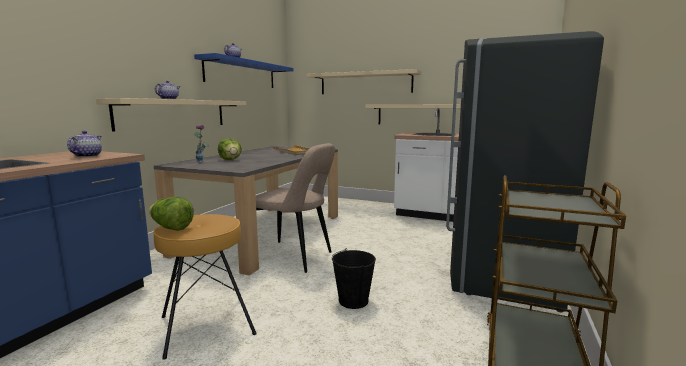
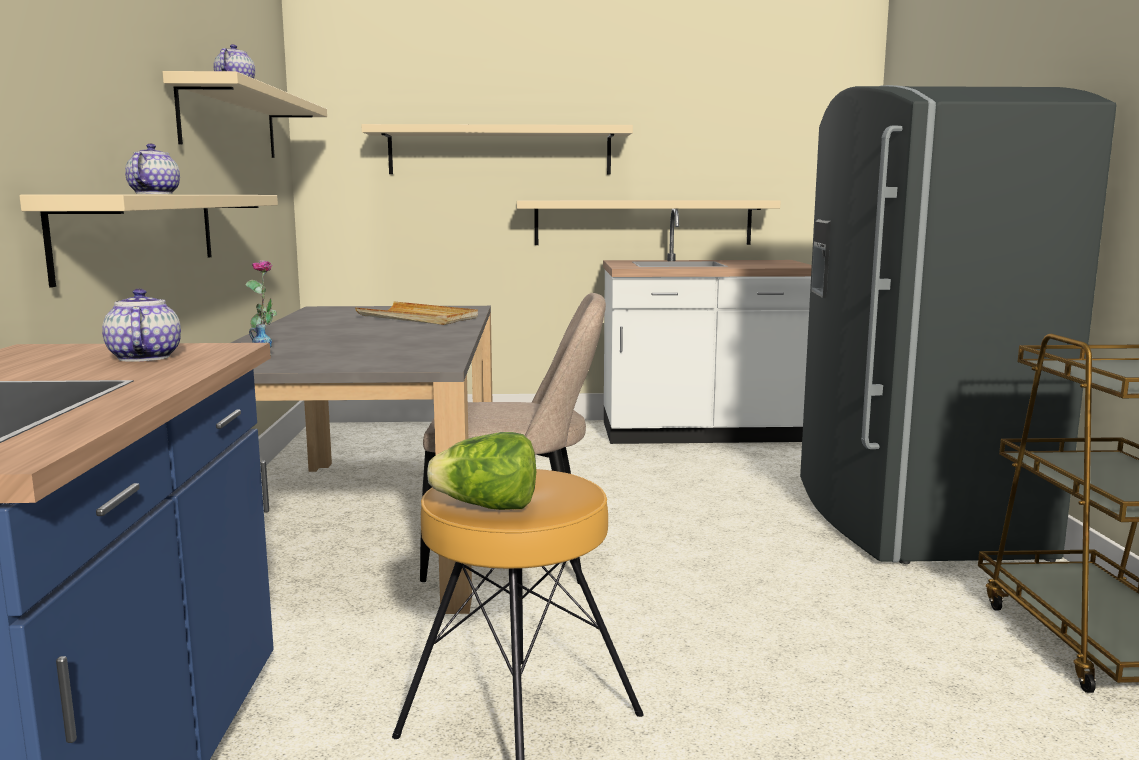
camera: 25 degrees left, 0 degrees up
blue shelf [194,53,293,88] -> beige shelf [163,71,327,158]
lettuce [218,139,242,160] -> none
black bucket [332,248,376,309] -> none

